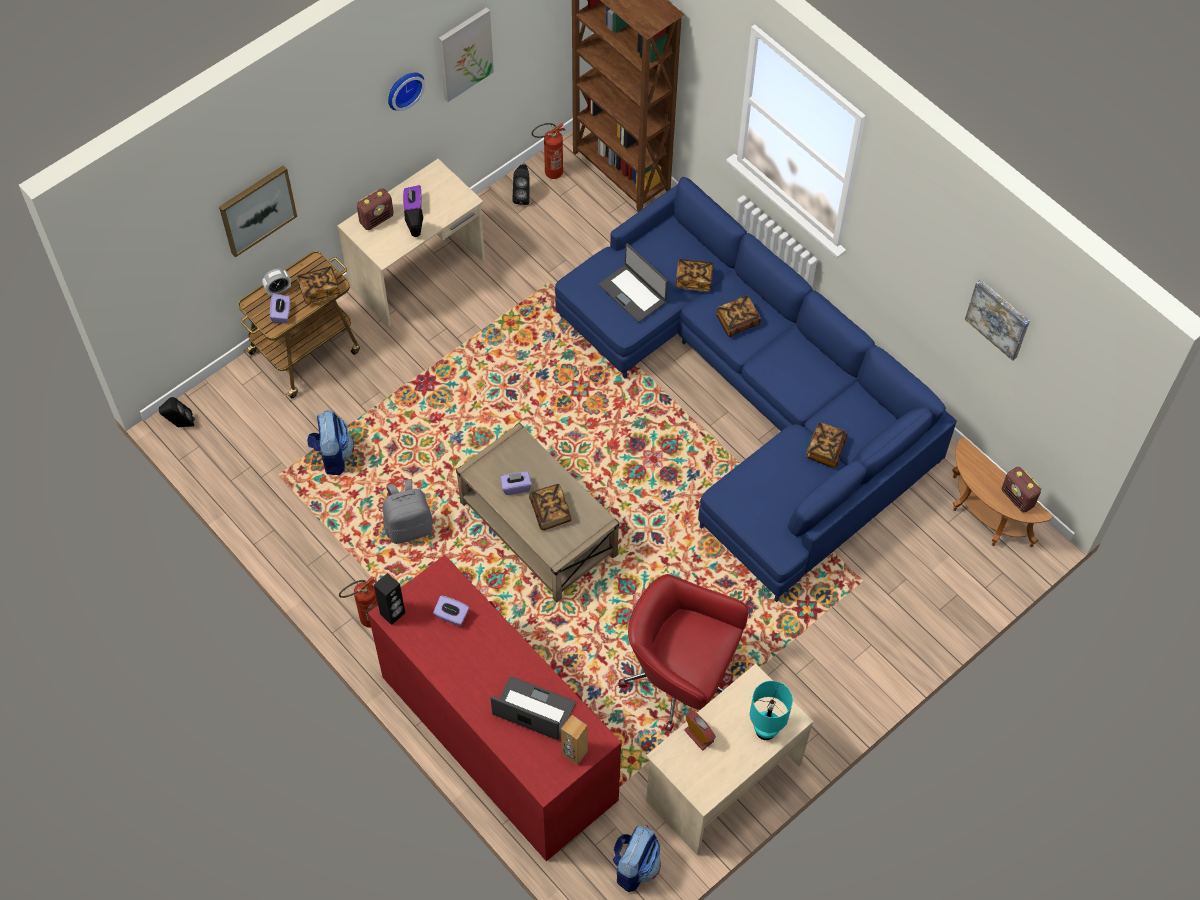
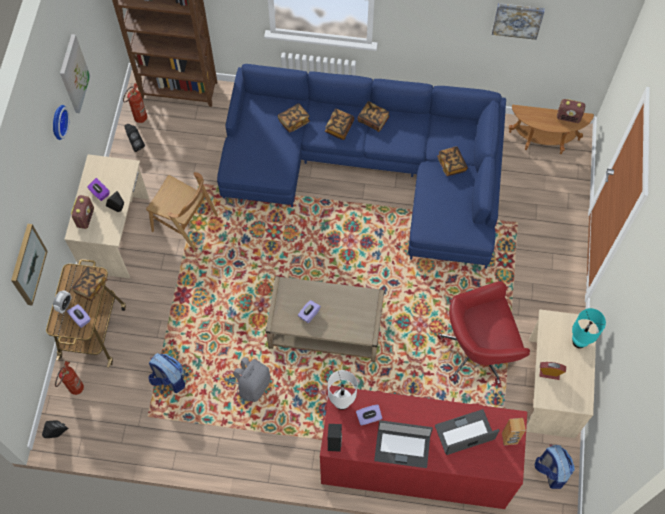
camera: 40 degrees left, 5 degrees up
fire extinguisher [339,576,378,628] -> fire extinguisher moved to [55,361,84,395]
book [529,484,571,530] -> book moved to [358,101,389,132]
laptop [599,243,668,322] -> laptop moved to [374,420,433,468]
none -> brown chair [146,172,218,252]
none -> white table lamp [328,370,357,410]

